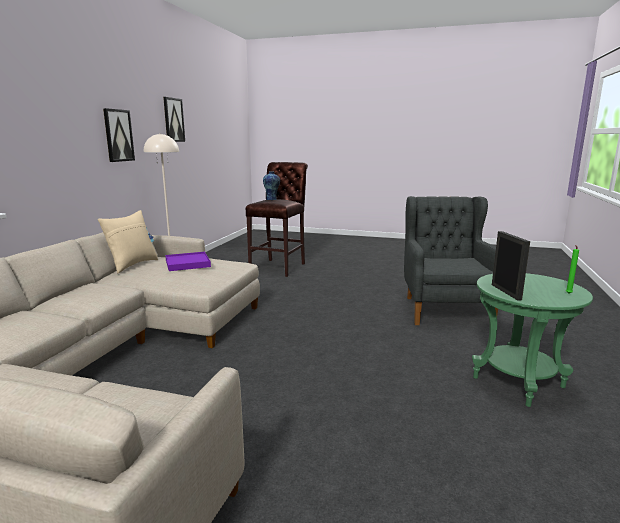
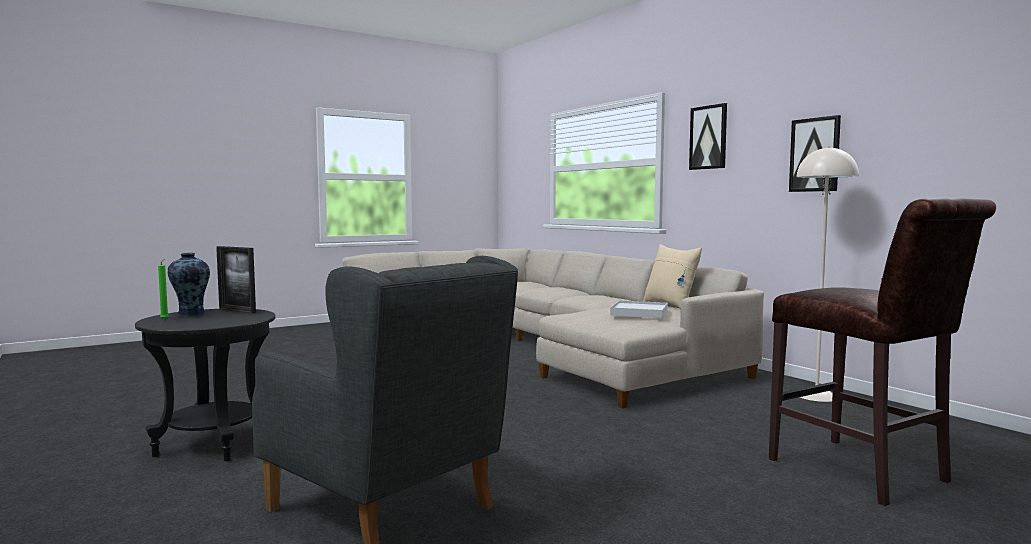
camera: 130 degrees right, 10 degrees down
picture [163,97,185,142] -> picture moved to [689,103,727,170]
purple tray [165,252,211,271] -> white tray [610,300,668,318]
vase [263,172,280,200] -> vase moved to [168,252,210,316]
green side table [472,273,593,407] -> black side table [135,309,276,461]

